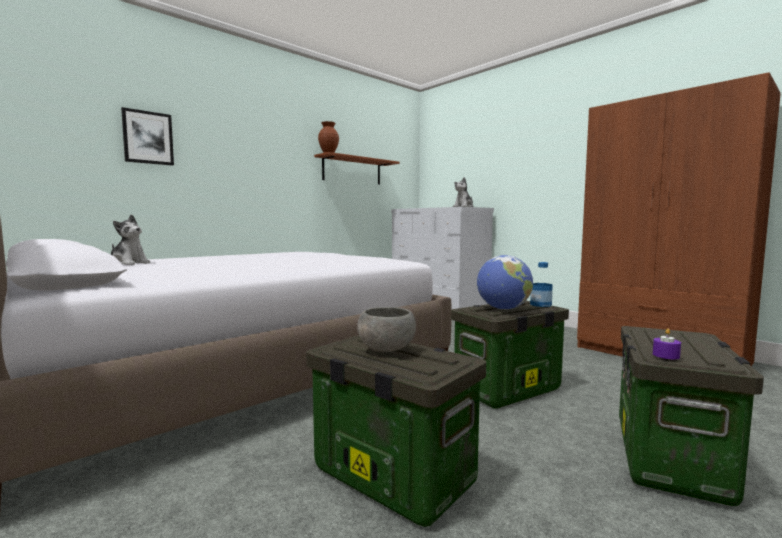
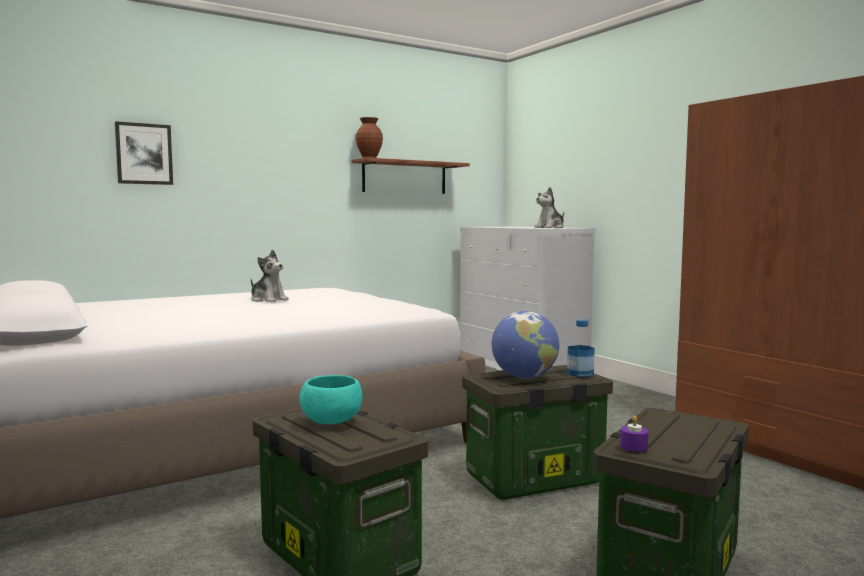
camera: 10 degrees right, 0 degrees up
plush toy [111,214,150,265] -> plush toy moved to [251,250,289,302]
grey bowl [357,307,416,352] -> turquoise bowl [300,375,362,424]

